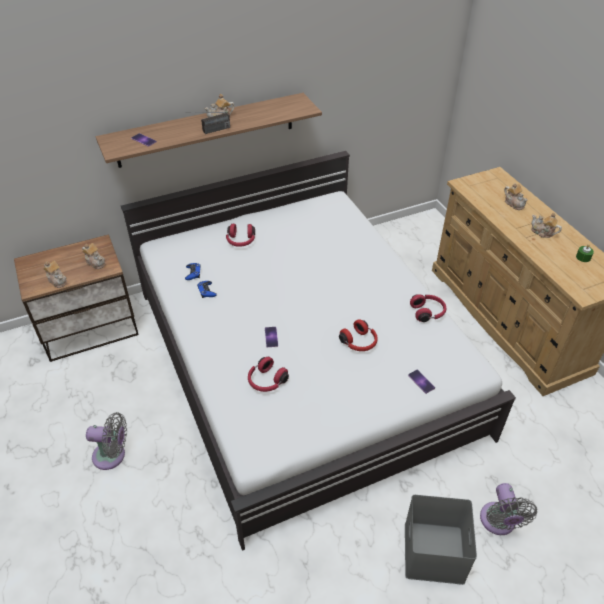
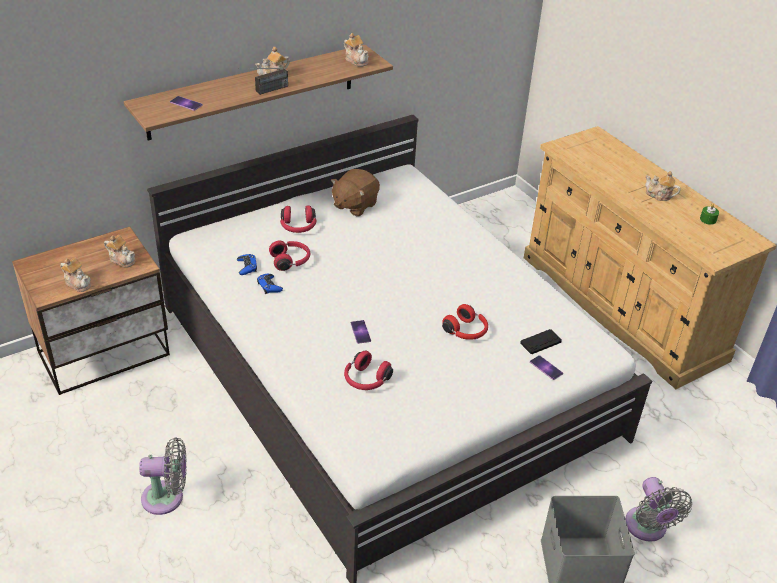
camera: 10 degrees left, 5 degrees down
red headphones [410,294,446,322] -> red headphones moved to [269,241,310,271]
teapot [504,183,528,210] -> teapot moved to [344,33,369,67]
none -> brown plush toy [331,169,380,216]
none -> black game controller [520,329,562,354]

